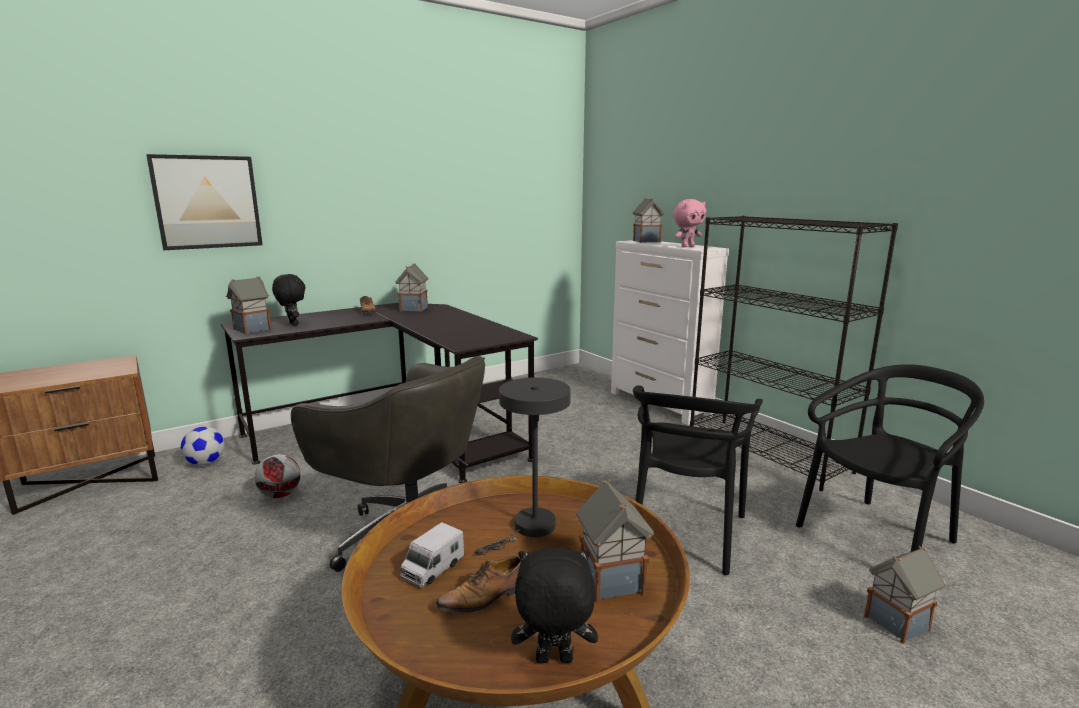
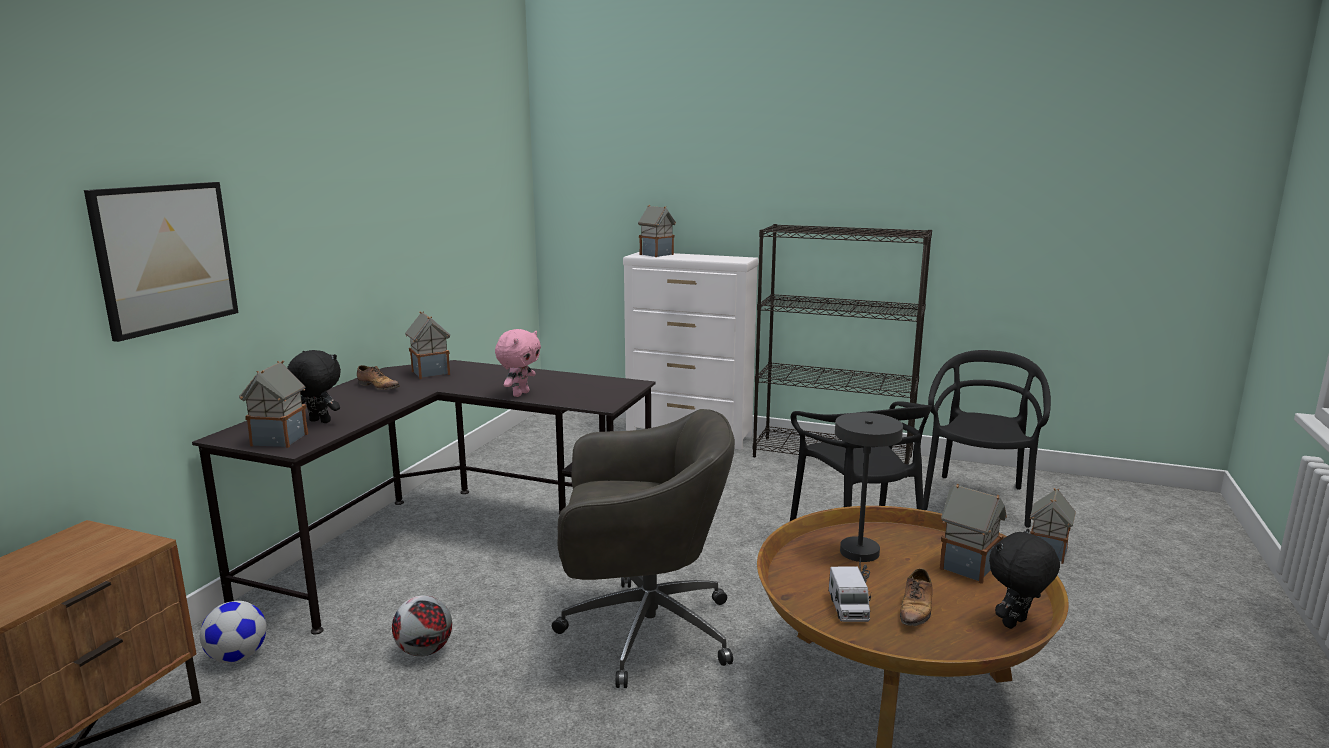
camera: 35 degrees left, 0 degrees up
pink plush toy [673,199,706,247] -> pink plush toy moved to [495,329,541,397]

